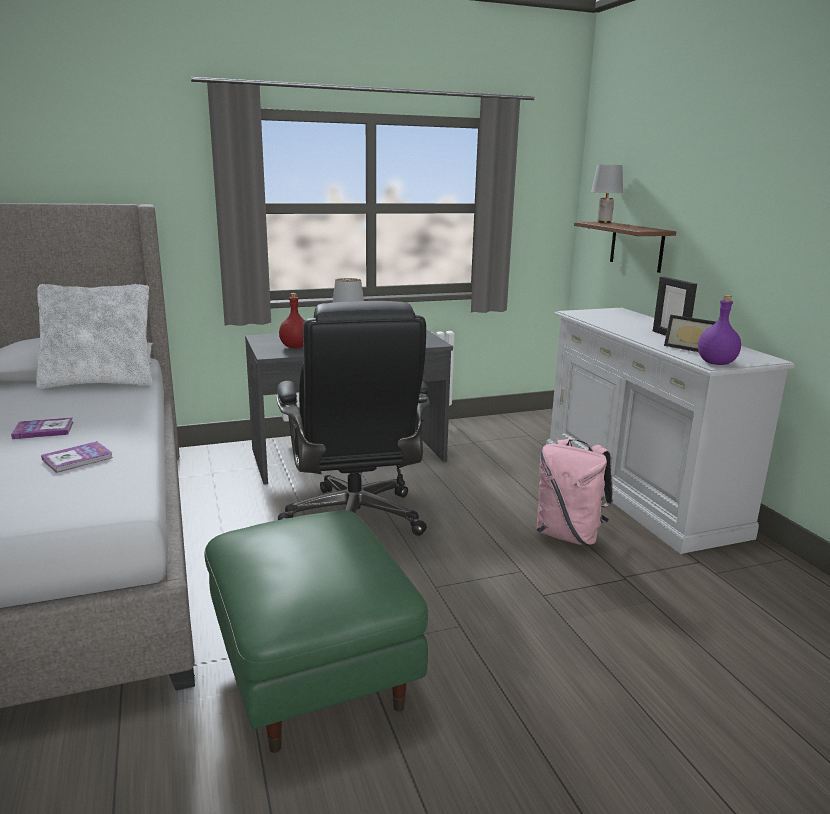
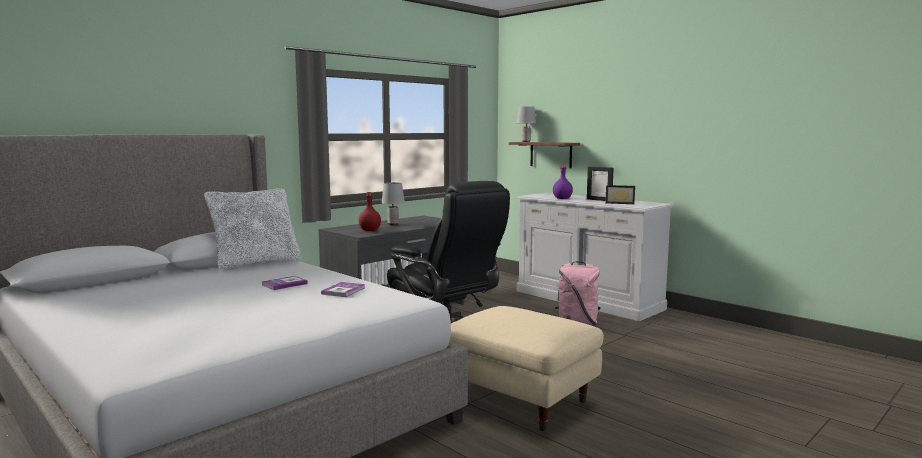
camera: 25 degrees left, 10 degrees down
green ottoman [205,510,428,753] -> beige ottoman [449,306,604,432]
purple bottle [698,295,741,365] -> purple bottle moved to [553,165,573,199]

